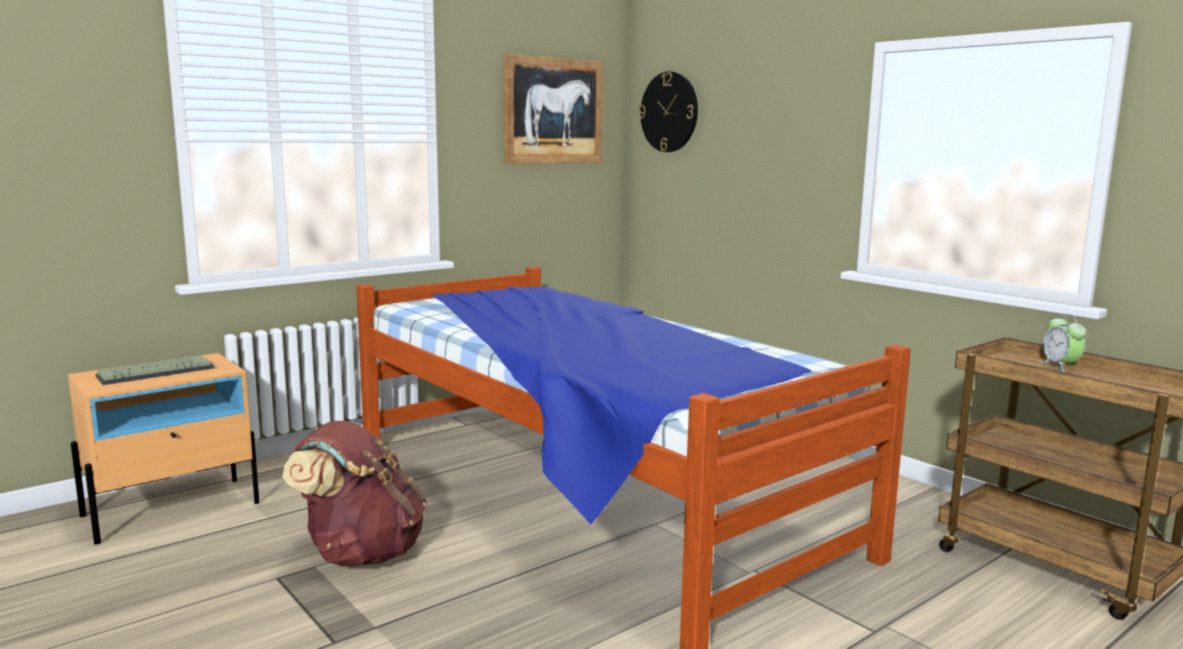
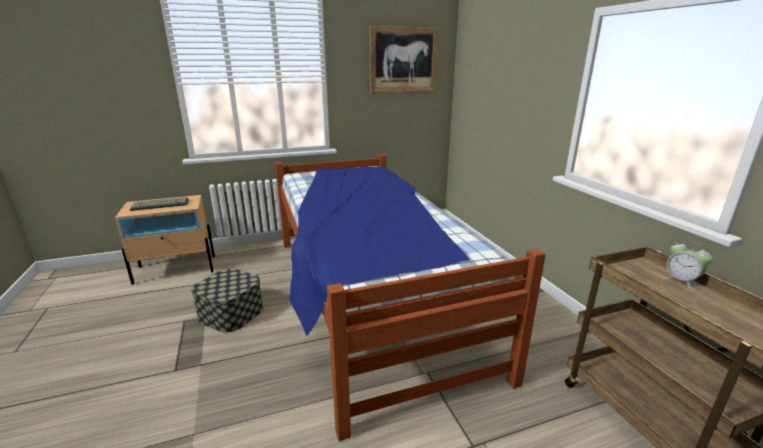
camera: 20 degrees right, 10 degrees up
brown backpack [282,421,427,566] -> storage box [191,269,263,333]
wall clock [639,71,698,152] -> none
alarm clock [1040,314,1086,372] -> alarm clock turned 45 degrees counterclockwise [662,241,713,290]

